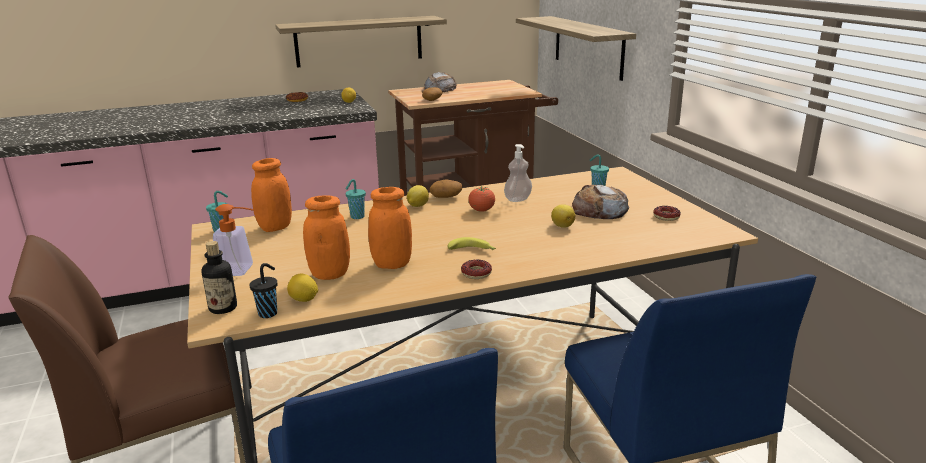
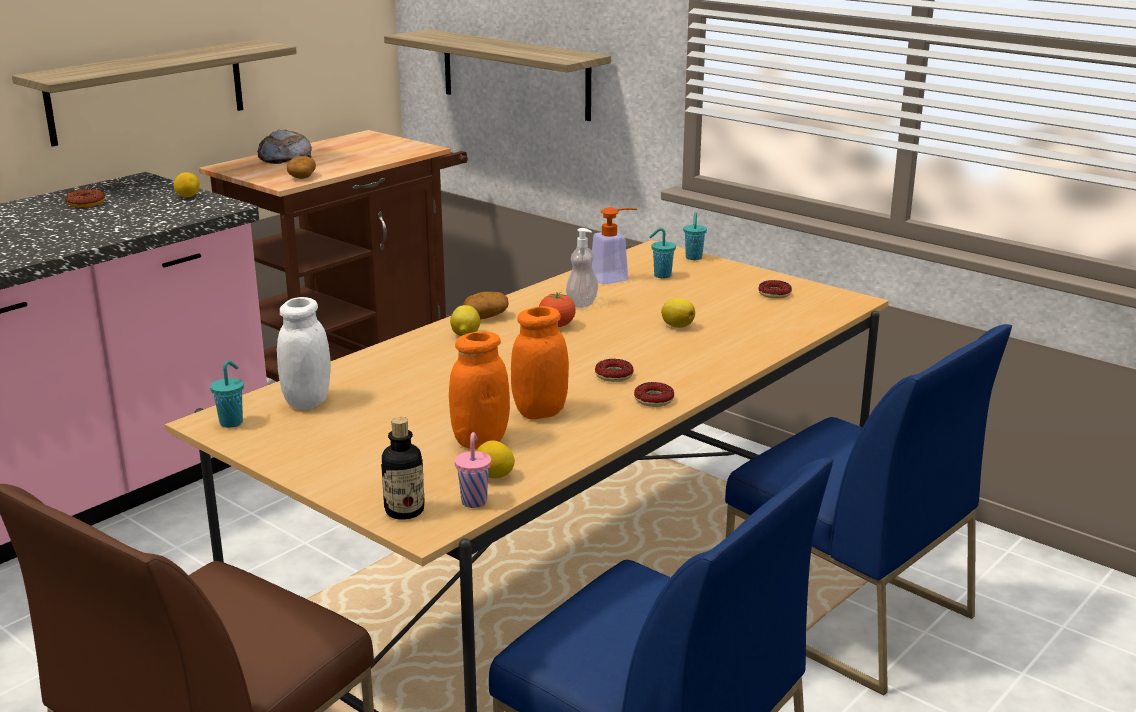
camera: 30 degrees left, 0 degrees up
soap dispenser [213,204,254,276] -> soap dispenser moved to [592,207,637,284]
black cup [249,263,277,318] -> pink cup [454,432,491,508]
orange jar [251,158,292,232] -> white jar [277,297,331,410]
turquoise cup [346,179,366,219] -> turquoise cup moved to [683,212,707,260]
banana [448,237,496,250] -> donut [595,359,633,382]
bread [572,184,629,219] -> none

